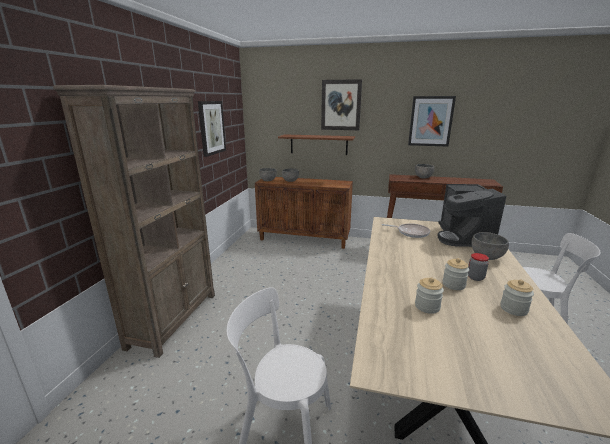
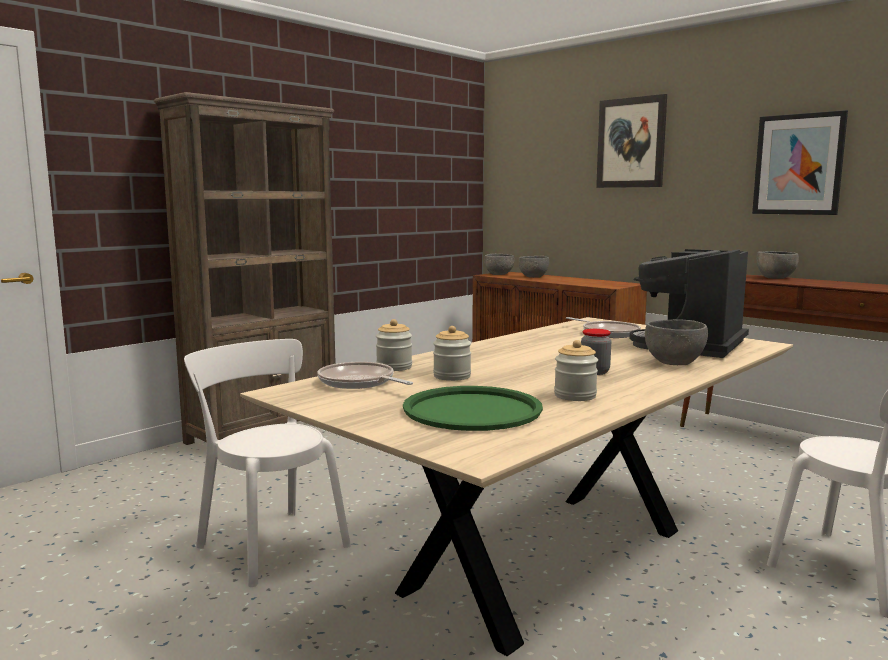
camera: 30 degrees right, 10 degrees down
picture [198,101,226,157] -> none
brown shelf [278,134,355,155] -> none
jar [443,258,469,290] -> jar moved to [376,319,412,371]
none -> frying pan [317,362,413,389]
none -> green tray [403,386,543,431]

